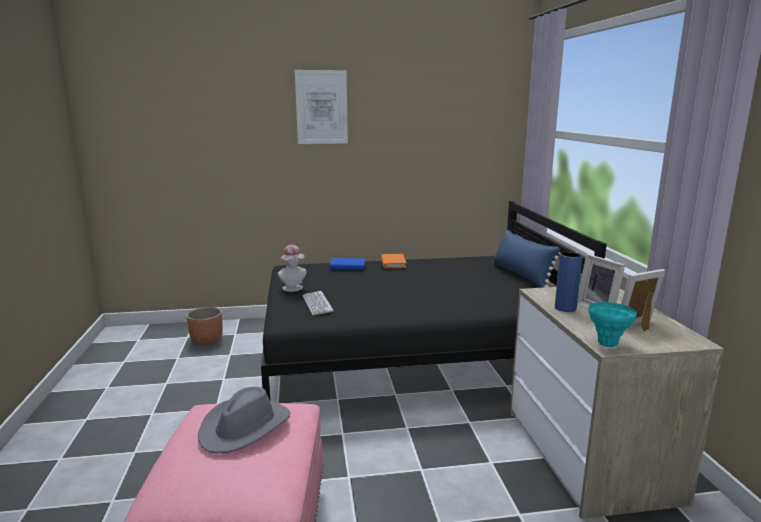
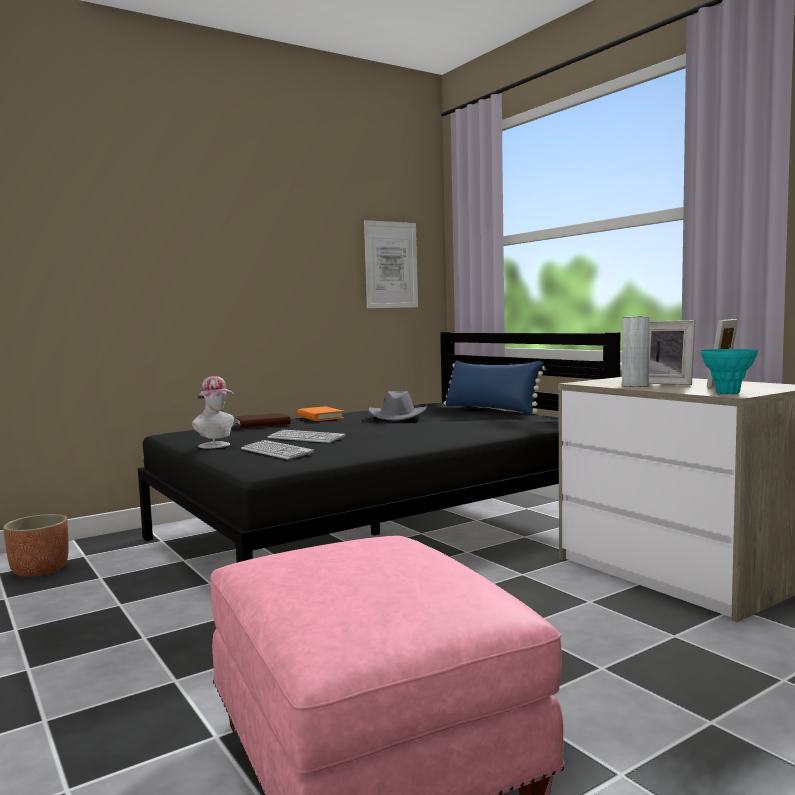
camera: 25 degrees left, 10 degrees down
grey hat [198,387,290,454] -> grey hat moved to [368,391,427,421]
picture [295,70,348,144] -> picture moved to [364,220,418,308]
blue book [330,258,366,270] -> brown book [235,413,291,428]
blue vase [555,251,582,312] -> grey vase [622,316,649,387]
none -> keyboard [267,430,346,443]

